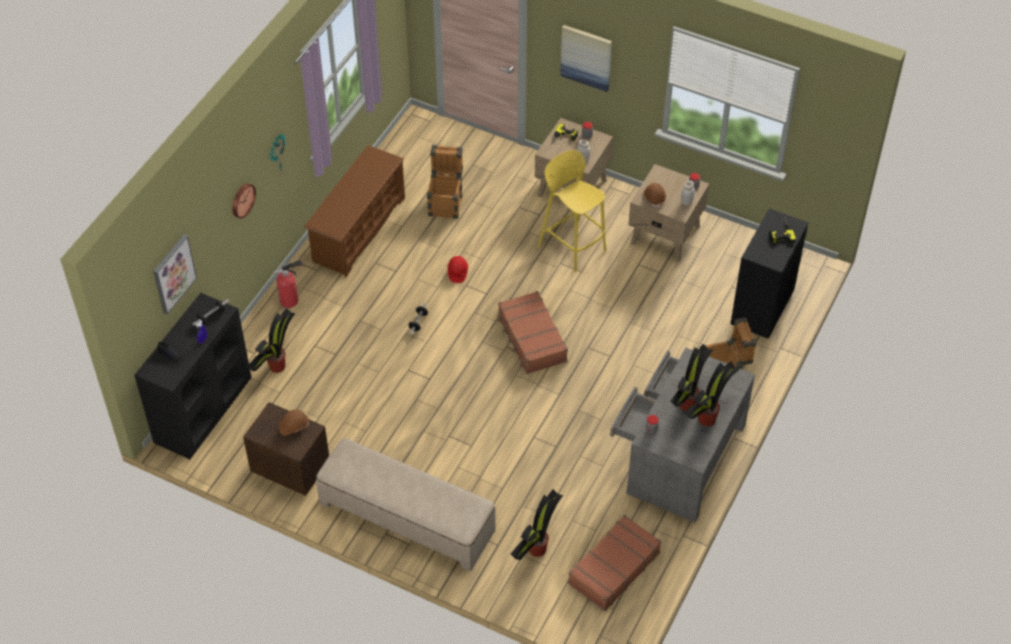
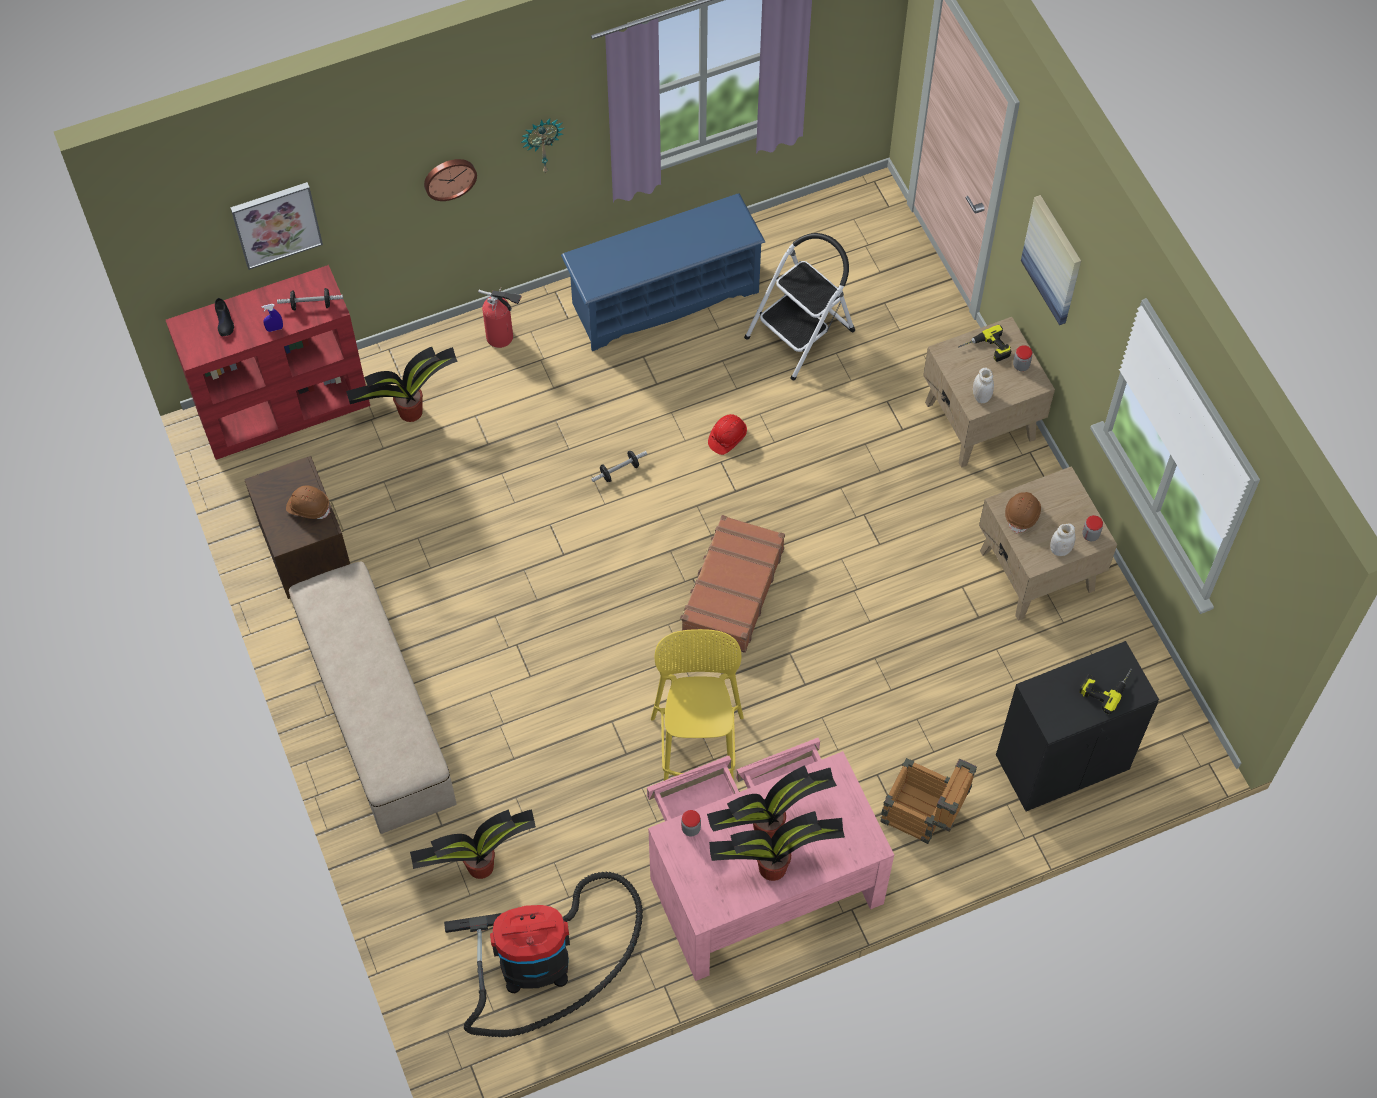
camera: 40 degrees right, 10 degrees up
black bookcase [134,293,252,459] -> red bookcase [166,265,370,460]
brown shoe rack [304,145,405,277] -> blue shoe rack [561,193,765,351]
crate [427,145,463,219] -> step ladder [744,233,855,380]
yellow stool [538,150,606,272] -> yellow stool moved to [651,629,744,781]
brown suitcase [568,515,662,611] -> vacuum cleaner [444,872,643,1037]
grey desk [610,348,755,522] -> pink desk [647,738,894,981]

